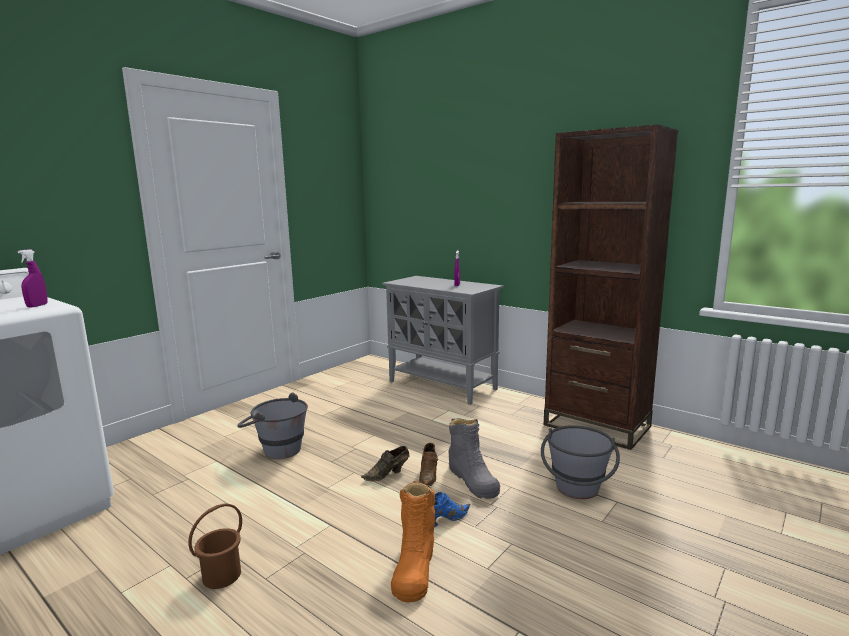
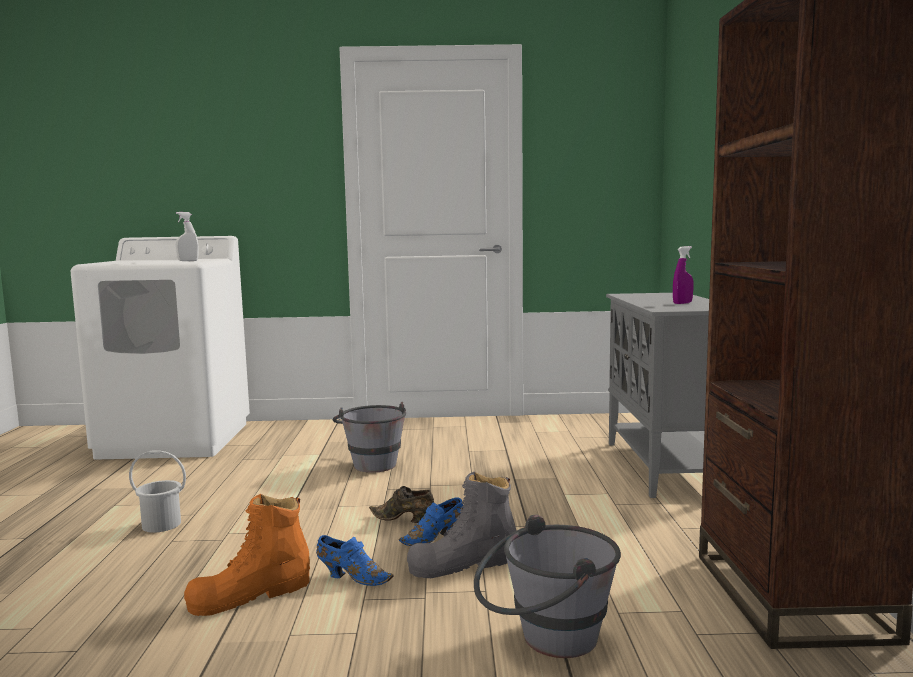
camera: 50 degrees right, 5 degrees down
purple spray bottle [17,249,48,307] -> white spray bottle [176,212,198,261]
brown bucket [188,504,242,589] -> white bucket [129,450,186,533]
brown shoe [419,443,438,486] -> blue shoe [399,497,463,546]
grey boot [449,418,500,499] -> grey boot turned 45 degrees clockwise [407,472,516,578]

